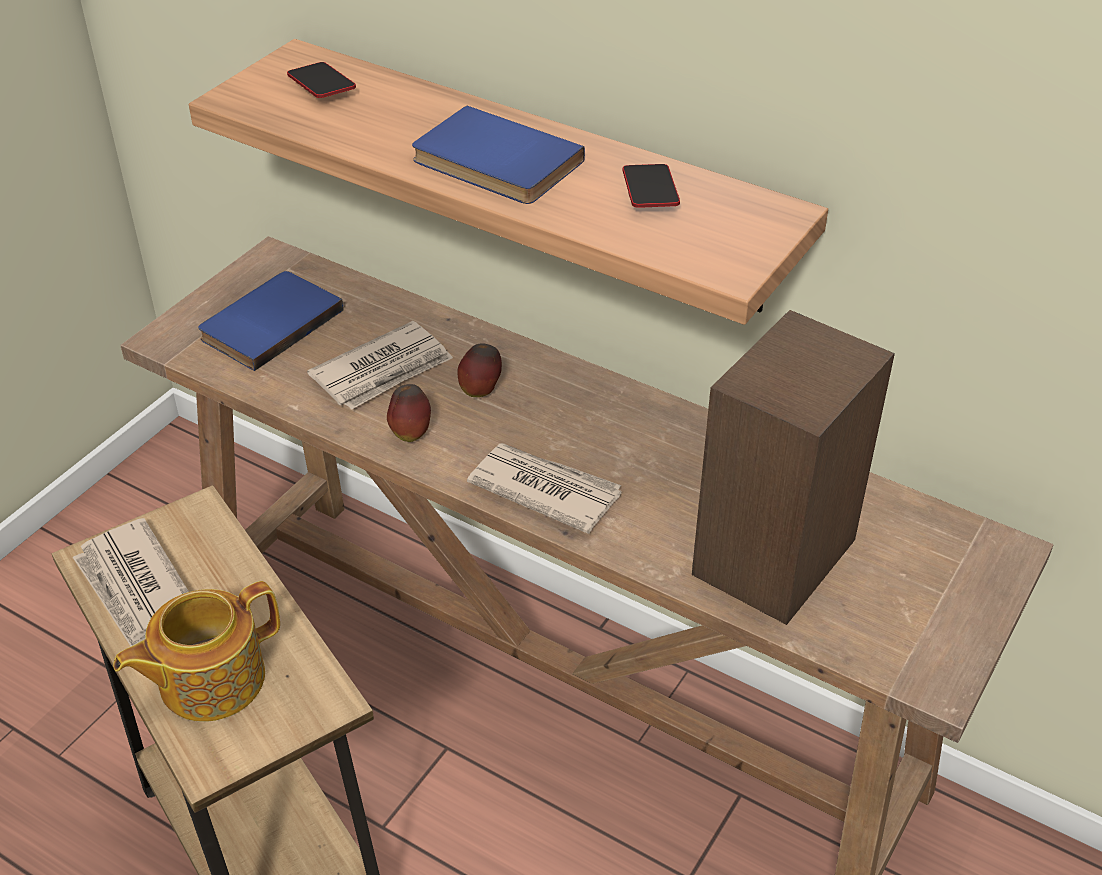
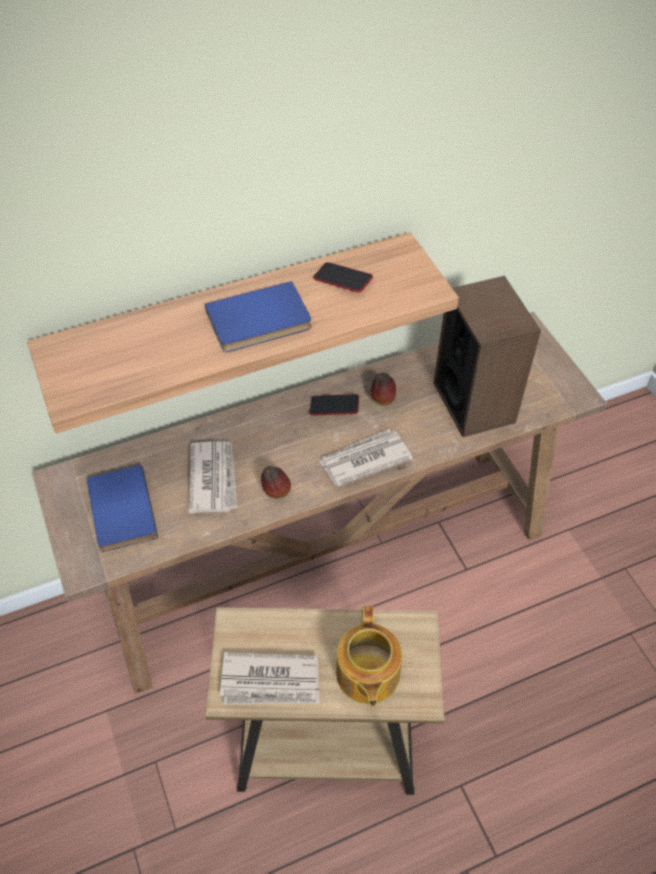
camera: 55 degrees left, 10 degrees up
phone [287,62,356,98] -> phone moved to [310,394,359,416]
apple [457,343,502,397] -> apple moved to [371,373,396,406]

